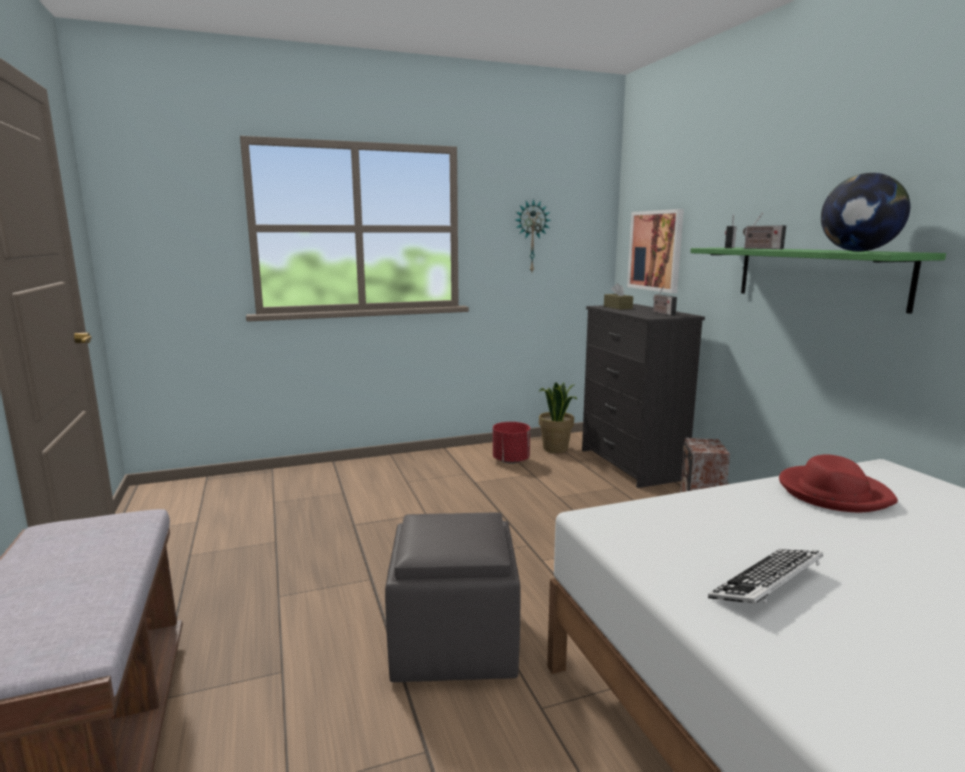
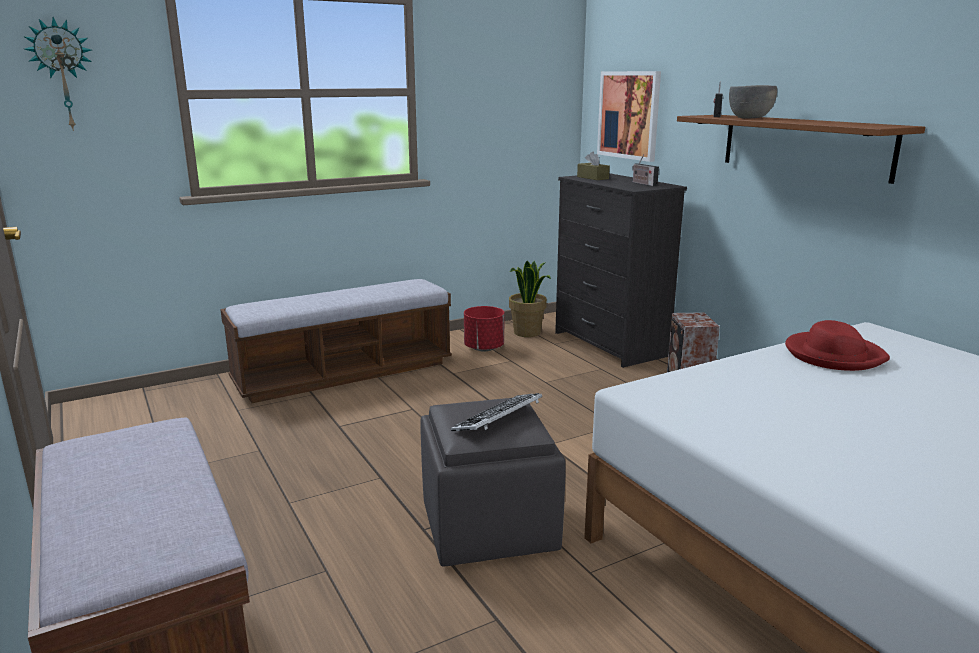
camera: 10 degrees left, 5 degrees up
wall clock [516,199,551,272] -> wall clock moved to [23,17,92,131]
green shelf [690,248,946,314] -> brown shelf [677,115,925,184]
keyboard [708,549,823,604] -> keyboard moved to [451,393,542,431]
radio [743,213,786,249] -> grey bowl [729,85,777,119]
globe [821,173,910,251] -> none
none -> bench [220,279,452,403]

